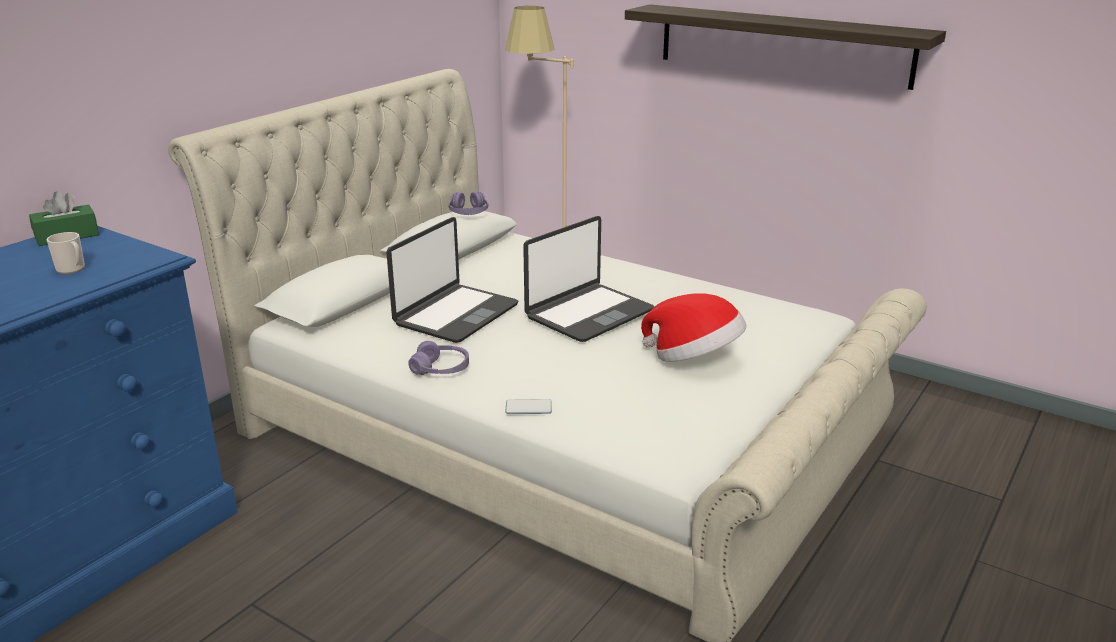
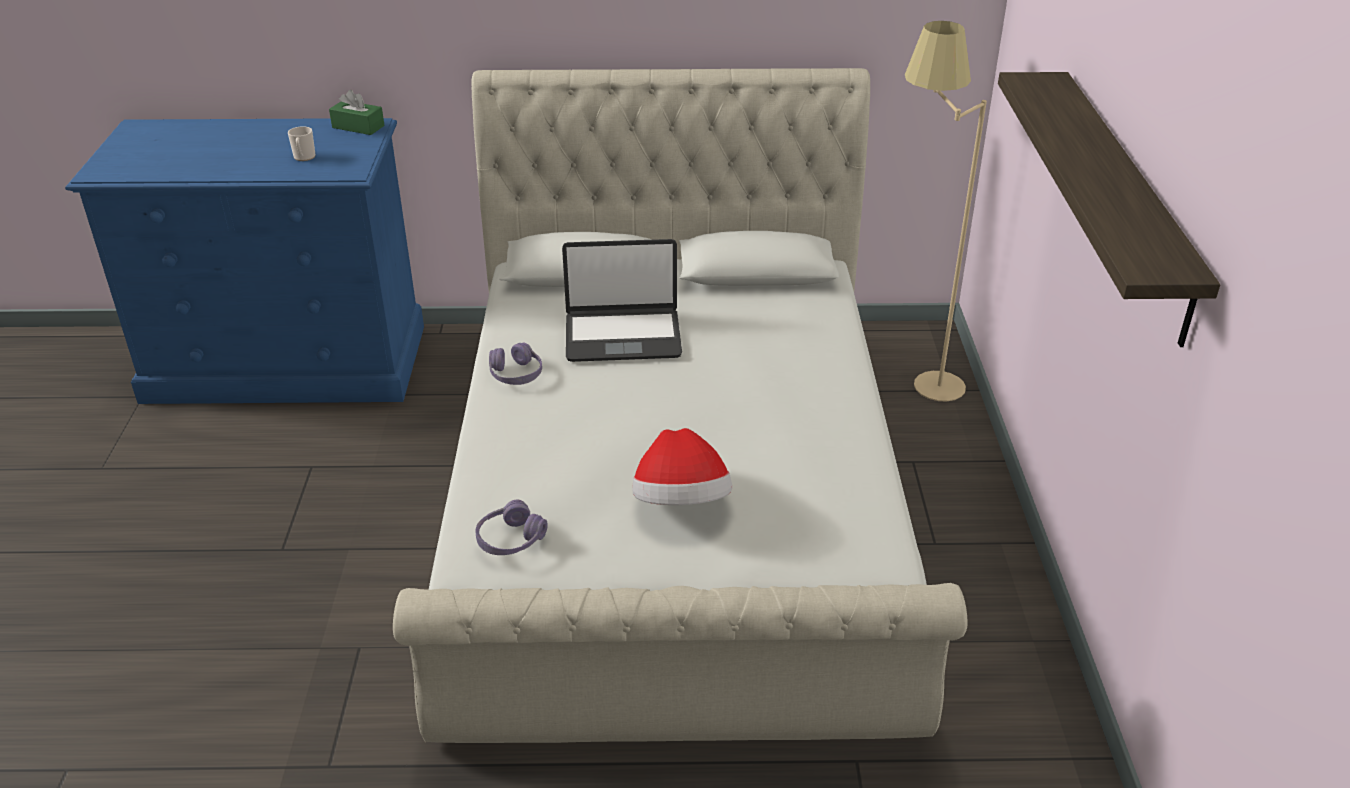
camera: 55 degrees right, 10 degrees up
purple headphones [448,191,488,215] -> purple headphones moved to [475,500,548,555]
phone [505,399,552,414] -> none
laptop [523,216,654,342] -> none

